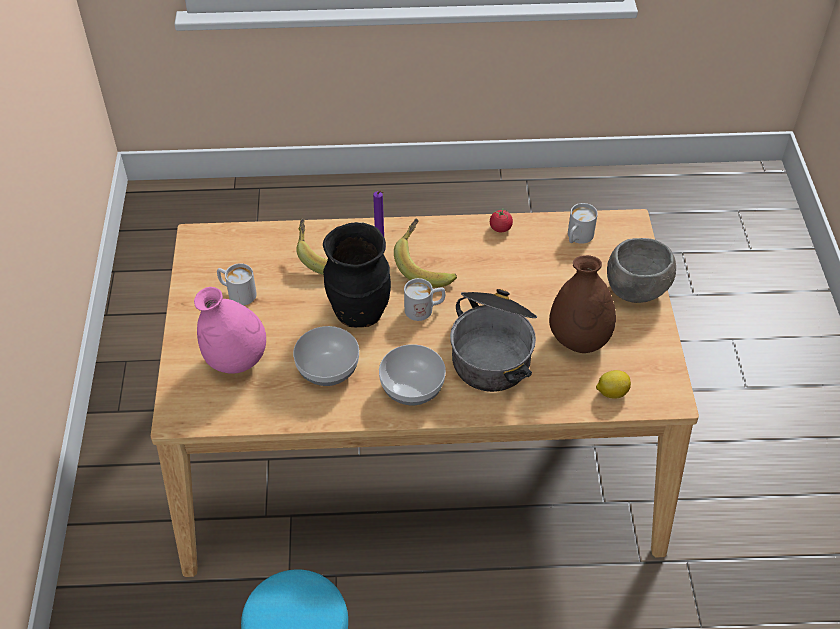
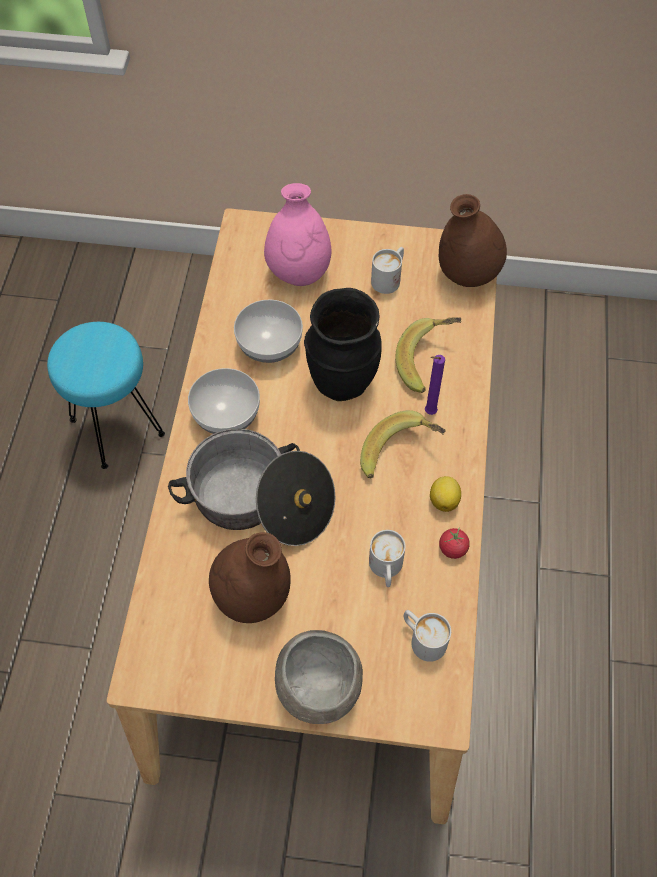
camera: 100 degrees right, 10 degrees up
white mug [404,278,445,321] -> white mug moved to [369,530,406,587]
lemon [596,370,631,399] -> lemon moved to [430,476,461,512]
none -> brown vase [439,194,507,287]

